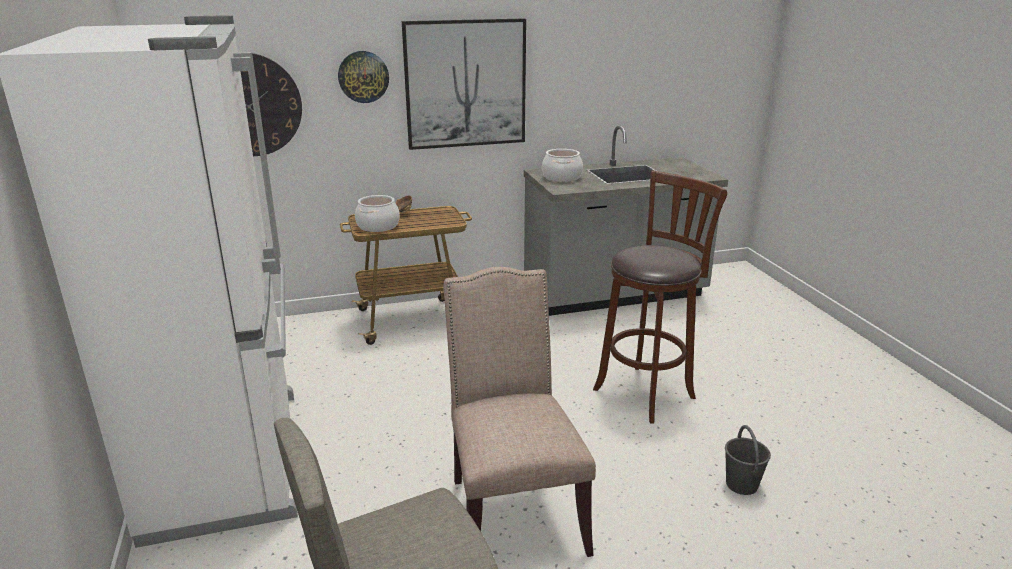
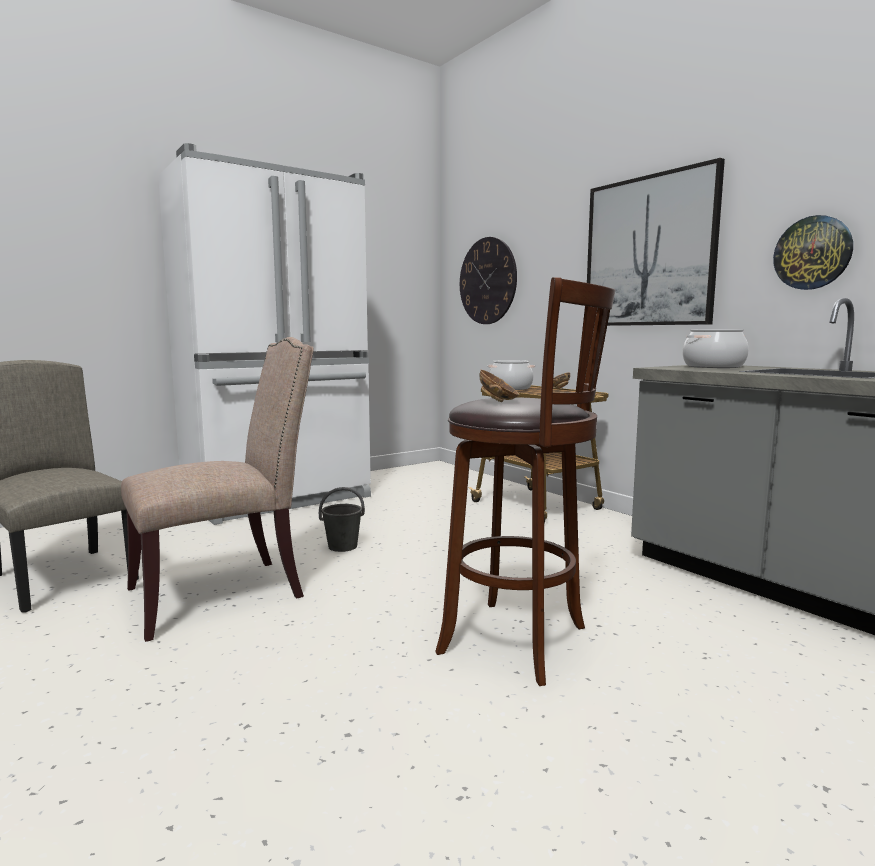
camera: 70 degrees right, 15 degrees down
wall clock [338,51,389,103] -> wall clock moved to [773,215,853,290]
grey bucket [725,425,771,495] -> grey bucket moved to [319,487,365,552]
none -> bowl [480,370,520,402]

